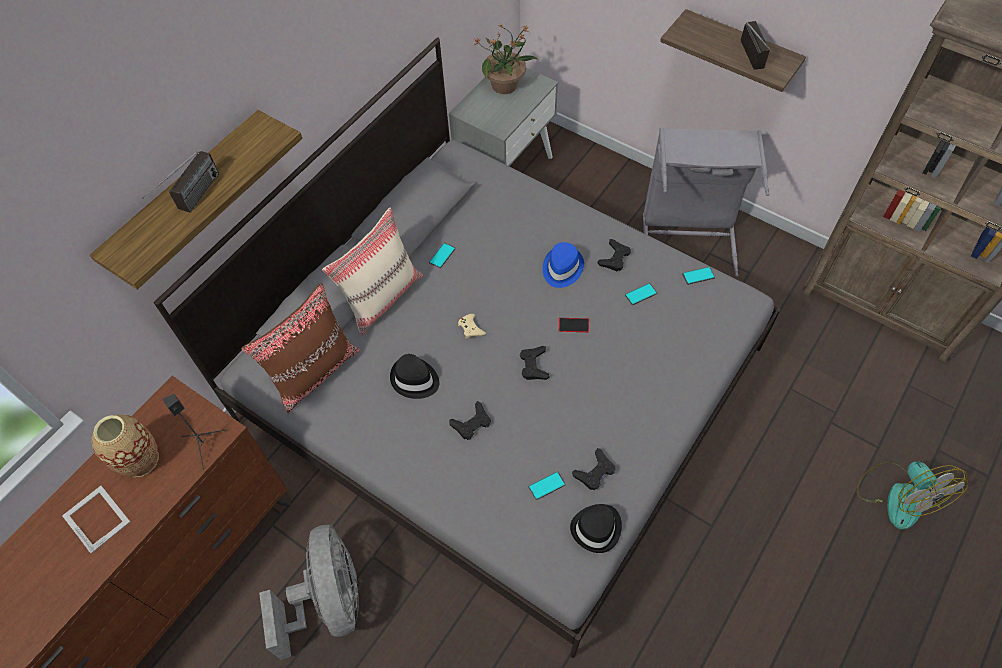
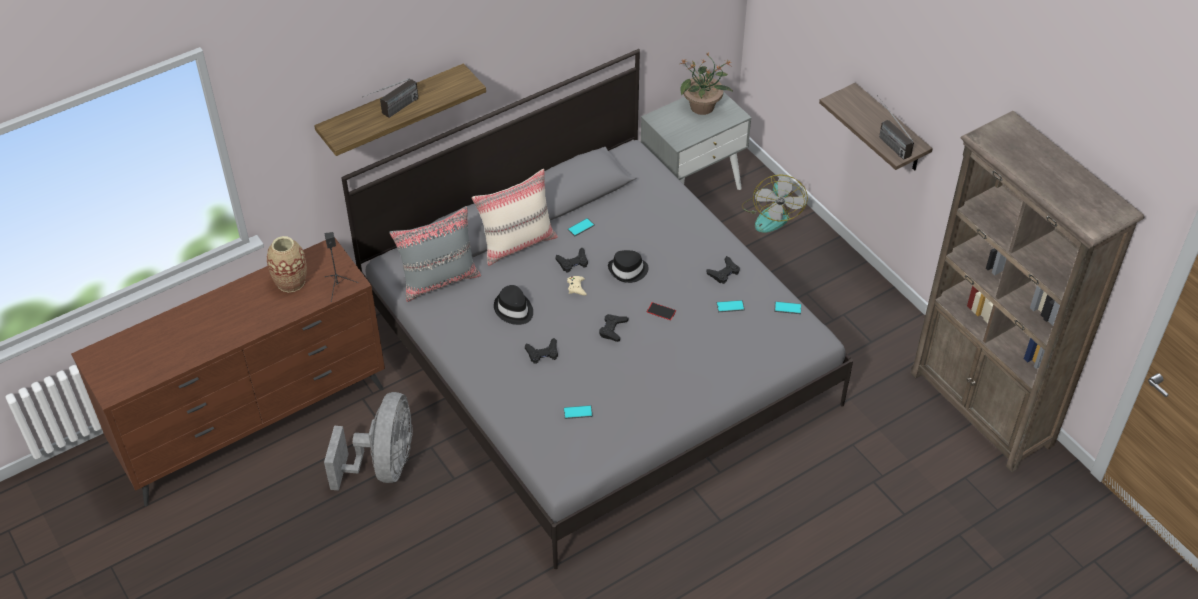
camera: 20 degrees right, 10 degrees down
picture frame [62,486,130,554] -> none
brown pillow [241,283,360,413] -> grey pillow [389,206,481,302]
blue hat [543,242,584,288] -> none
black hat [570,504,622,553] -> black hat moved to [608,250,649,283]
black game controller [572,448,615,490] -> black game controller moved to [556,248,588,272]
grey laundry basket [643,127,769,276] -> none
radio [741,21,773,70] -> radio turned 135 degrees clockwise [877,95,914,160]
fan [857,461,968,530] -> fan moved to [742,174,808,233]

